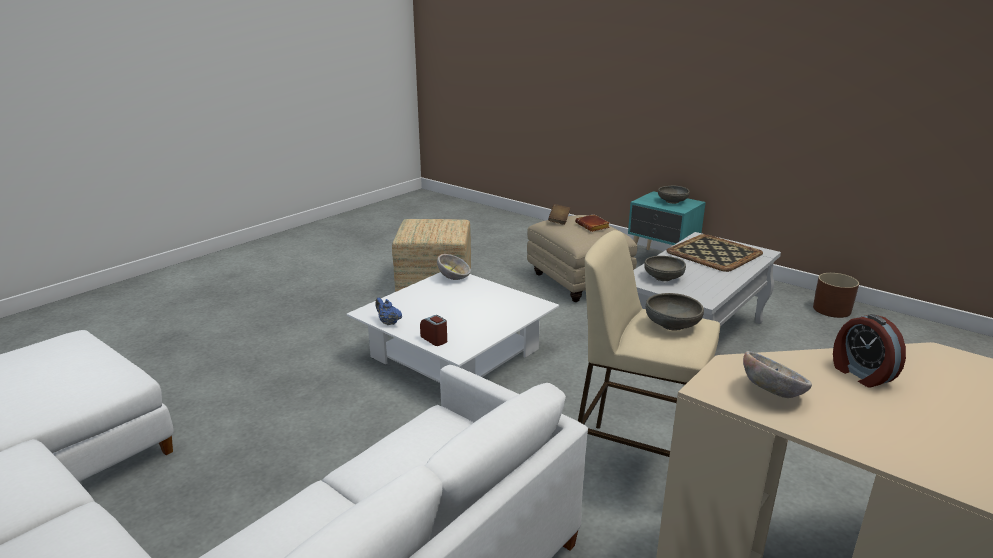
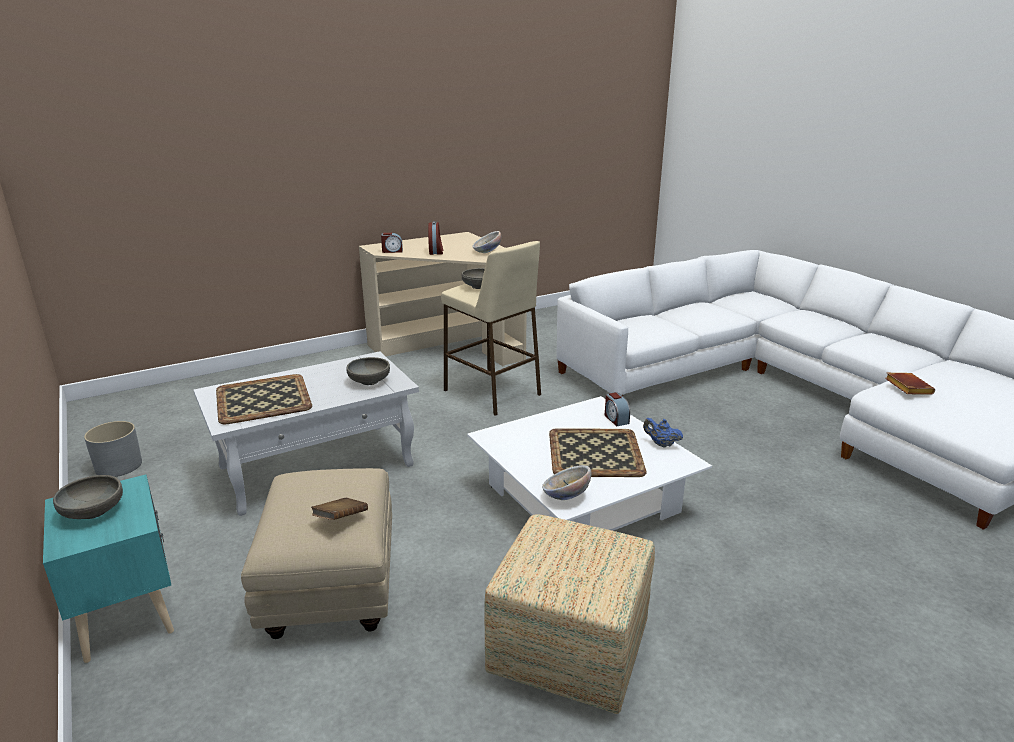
camera: 160 degrees left, 0 degrees up
blue teapot [375,298,402,325] -> blue teapot turned 150 degrees clockwise [643,418,683,448]
brown book [575,214,610,232] -> brown book moved to [885,373,935,395]
brown planter [813,273,859,318] -> grey planter [84,421,142,477]
none -> alarm clock [381,233,403,253]
none -> tray [549,428,647,477]

